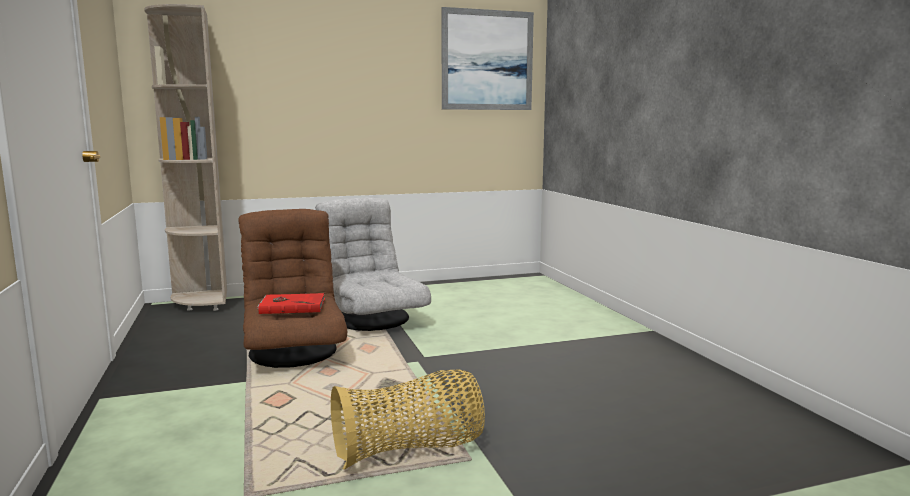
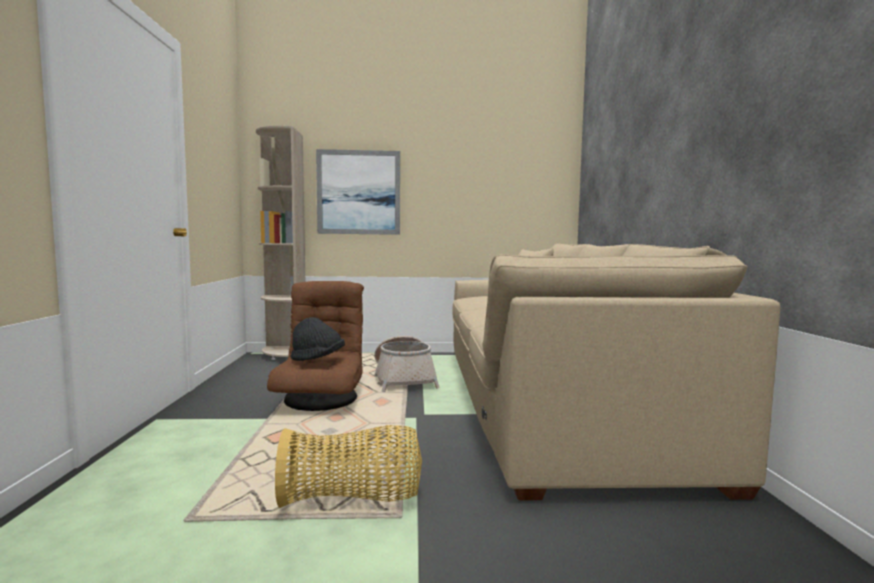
camera: 15 degrees right, 5 degrees down
red book [257,293,325,314] -> black hat [290,317,345,361]
grey armchair [315,197,431,331] -> basket [374,336,440,392]
picture [441,7,534,110] -> picture moved to [316,149,400,235]
none -> beige sofa [452,243,781,501]

